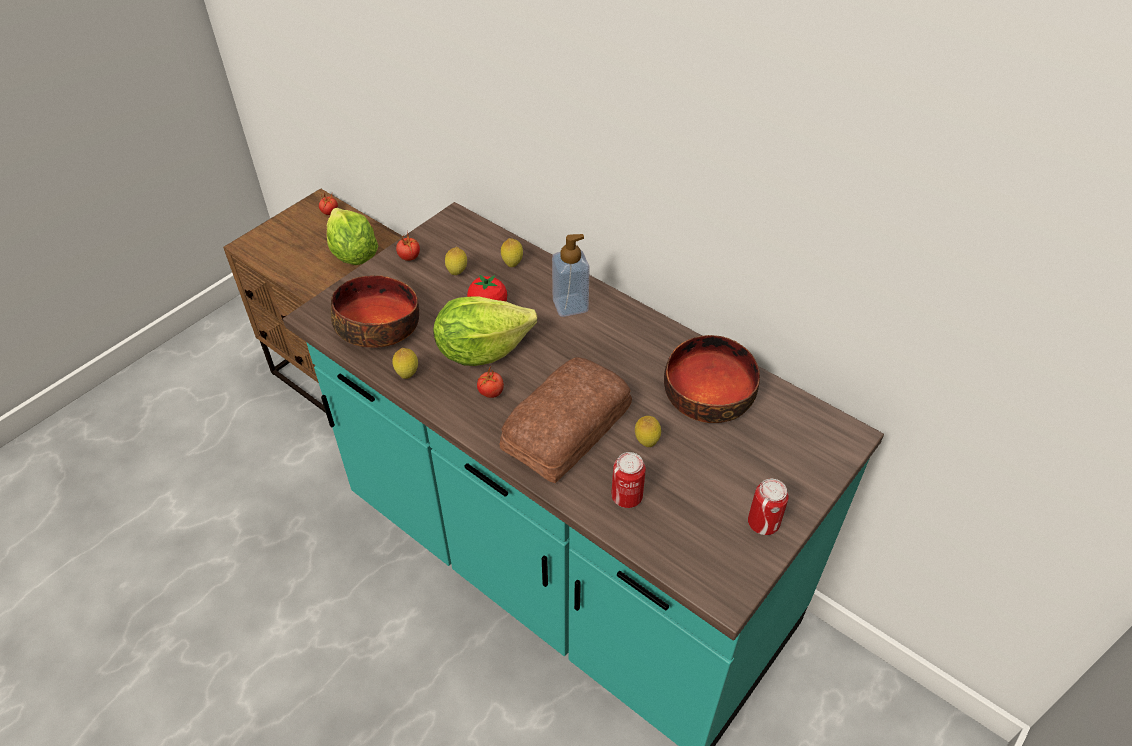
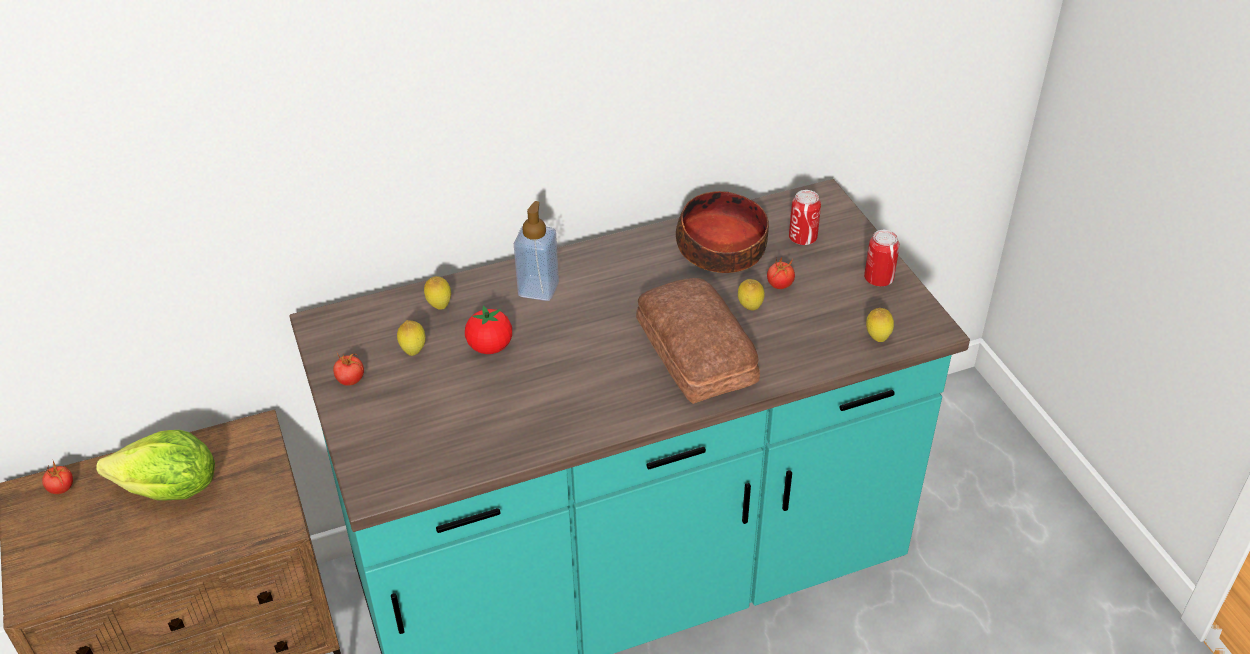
camera: 60 degrees left, 5 degrees down
bowl [331,275,419,348] -> none
lemon [392,348,418,379] -> lemon moved to [866,308,894,342]
lettuce [433,296,537,366] -> none
tomato [477,366,504,398] -> tomato moved to [767,257,795,289]
can [611,452,646,508] -> can moved to [789,190,821,245]

